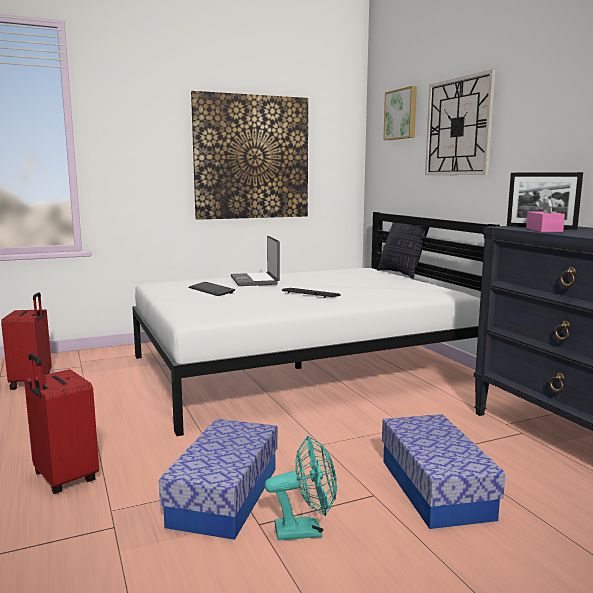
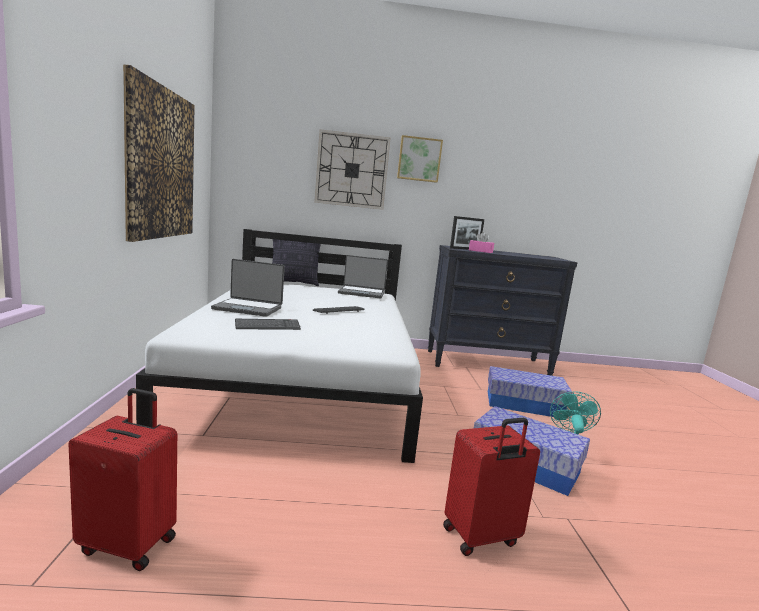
camera: 70 degrees left, 0 degrees up
picture [383,86,417,140] -> picture moved to [397,135,443,183]
none -> laptop [338,255,388,299]

